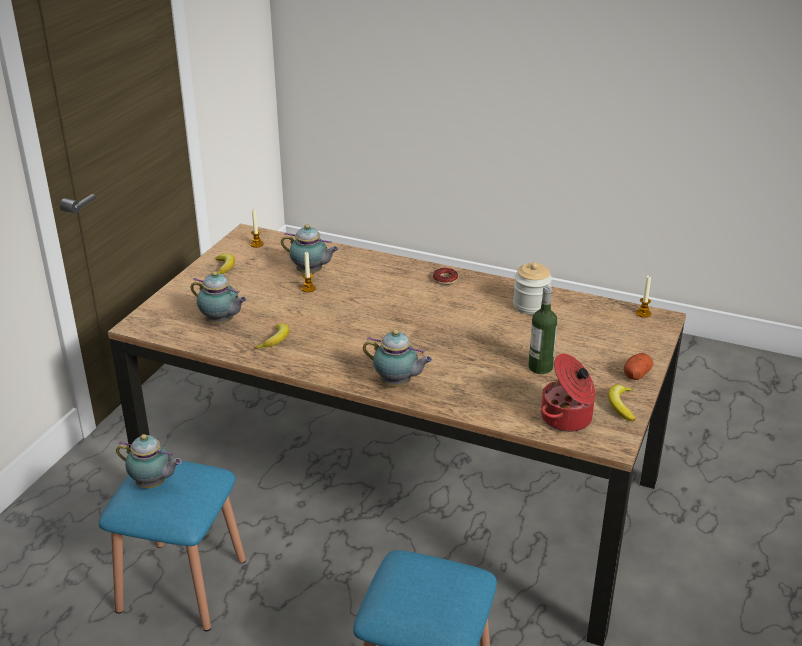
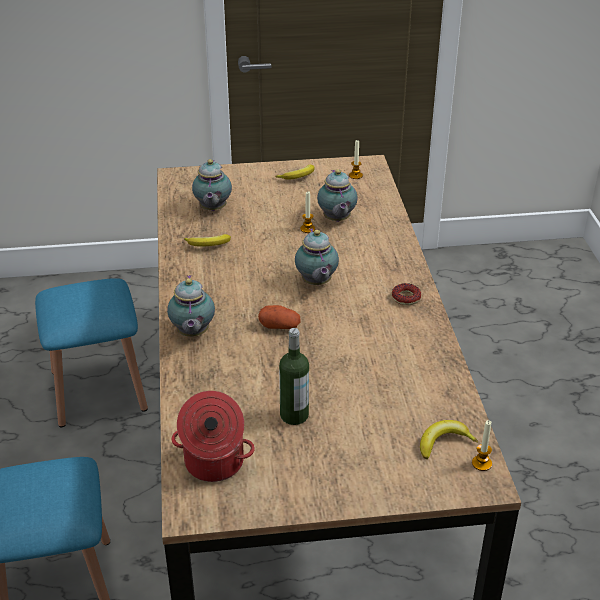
camera: 60 degrees right, 5 degrees up
teapot [116,434,182,488] -> teapot moved to [295,228,339,285]
jar [513,262,552,315] -> none
banana [608,384,636,422] -> banana moved to [420,420,478,459]
potato [624,353,653,380] -> potato moved to [258,305,300,329]

